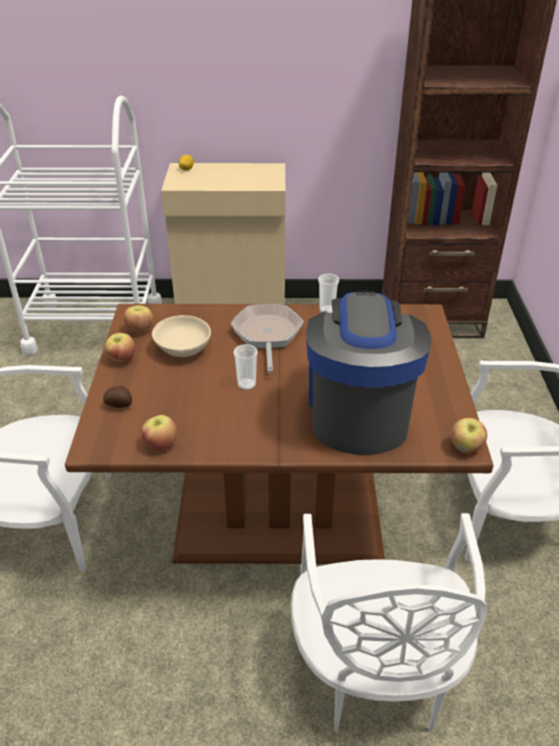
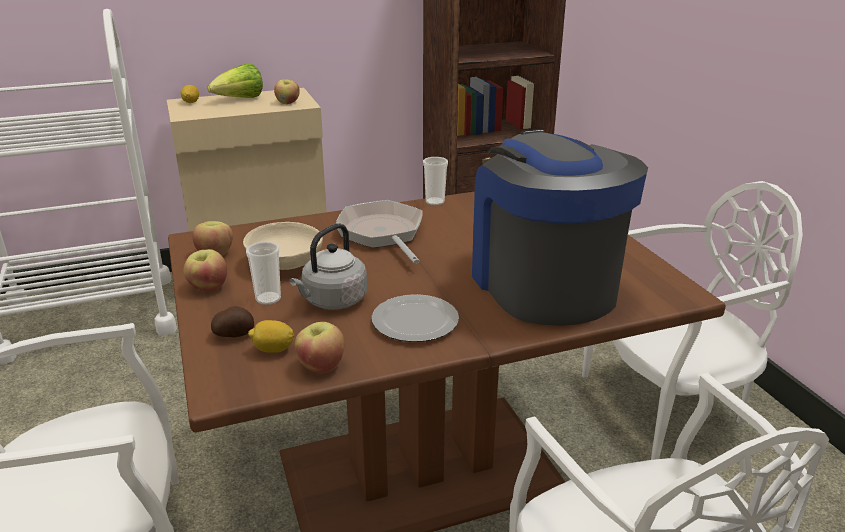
camera: 20 degrees left, 10 degrees down
cup [233,344,258,390] -> cup moved to [246,241,281,305]
apple [451,418,487,453] -> apple moved to [274,79,300,104]
none -> lettuce [207,63,263,98]
none -> lemon [248,320,294,353]
none -> grey kettle [289,223,367,310]
none -> plate [372,294,459,342]

